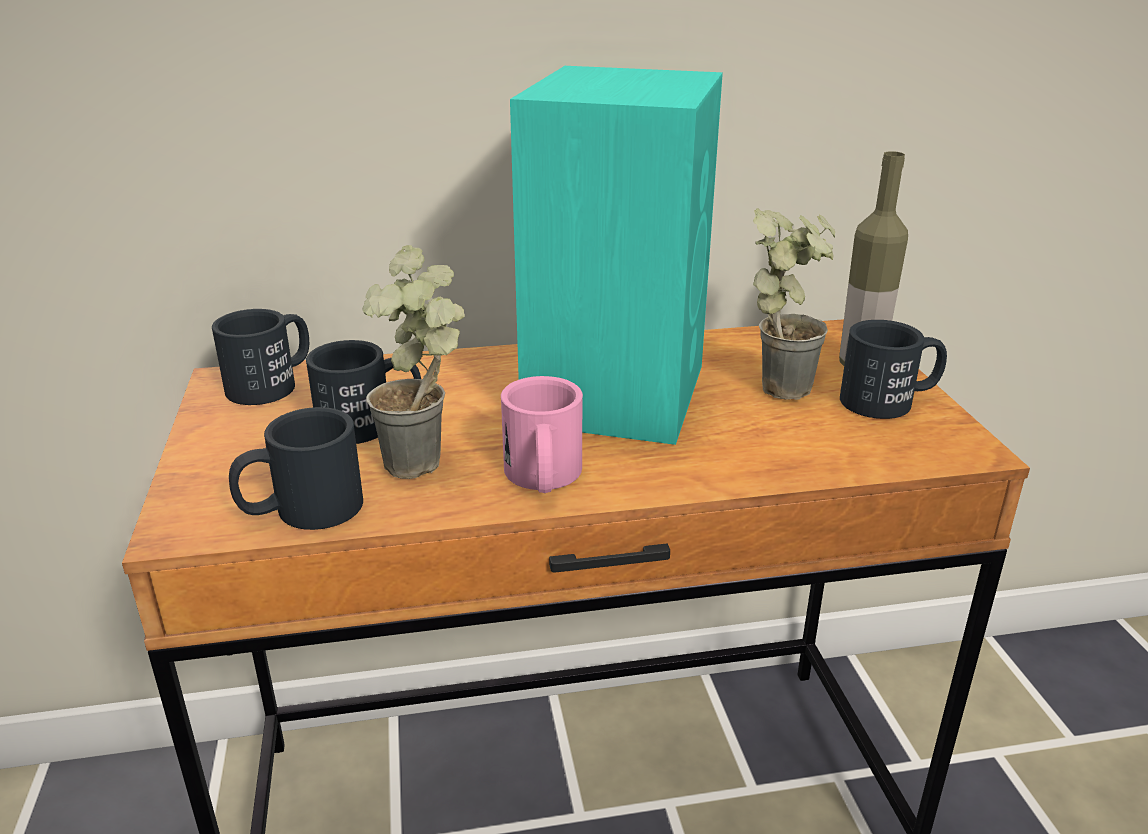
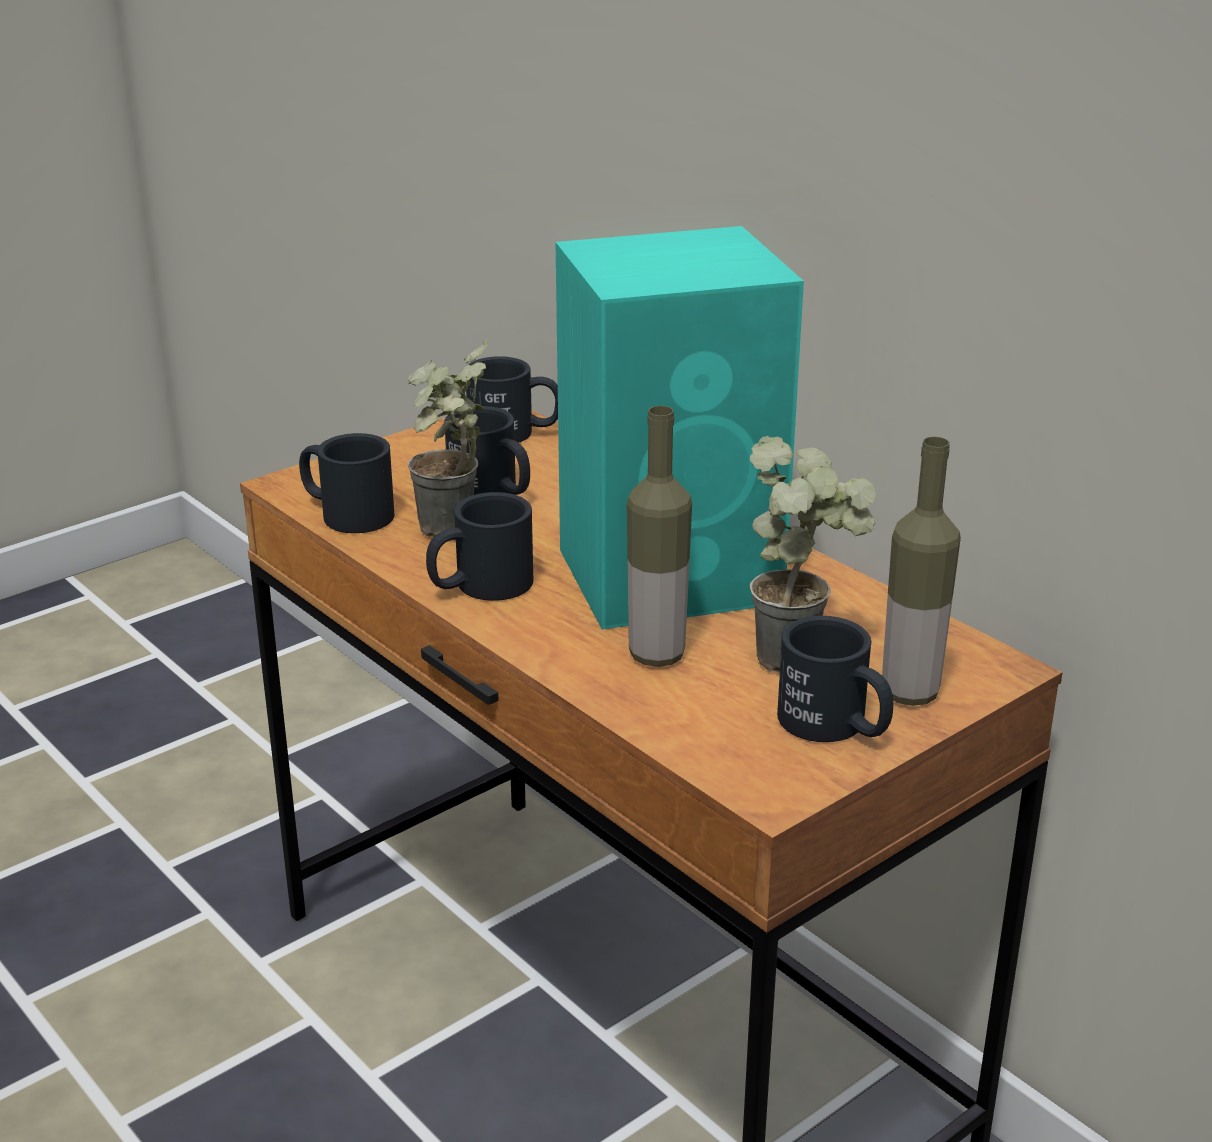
camera: 60 degrees right, 0 degrees up
pink mug [501,376,583,493] -> black mug [426,492,533,601]
none -> bottle [627,406,692,667]

